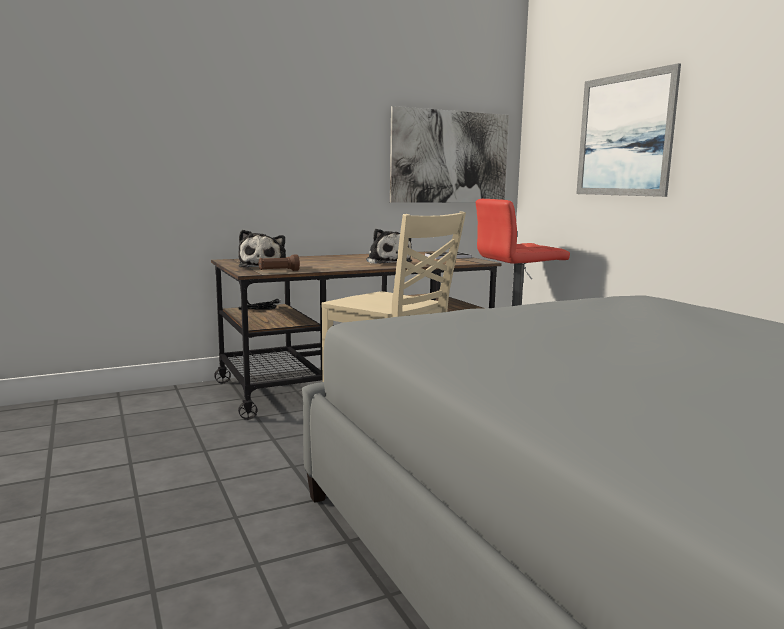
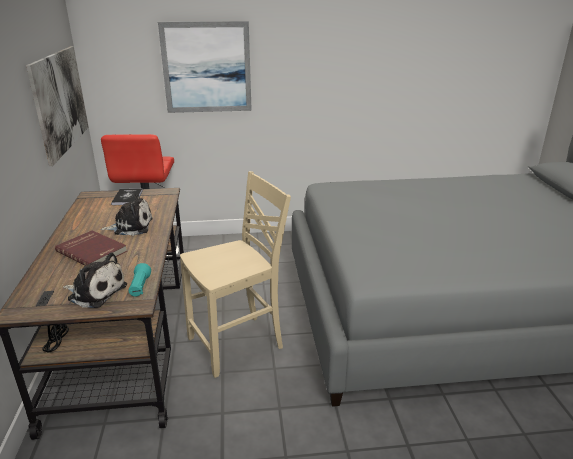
camera: 70 degrees left, 15 degrees up
brown flashlight [258,255,300,271] -> turquoise flashlight [128,263,151,296]
none -> red book [55,231,127,266]

